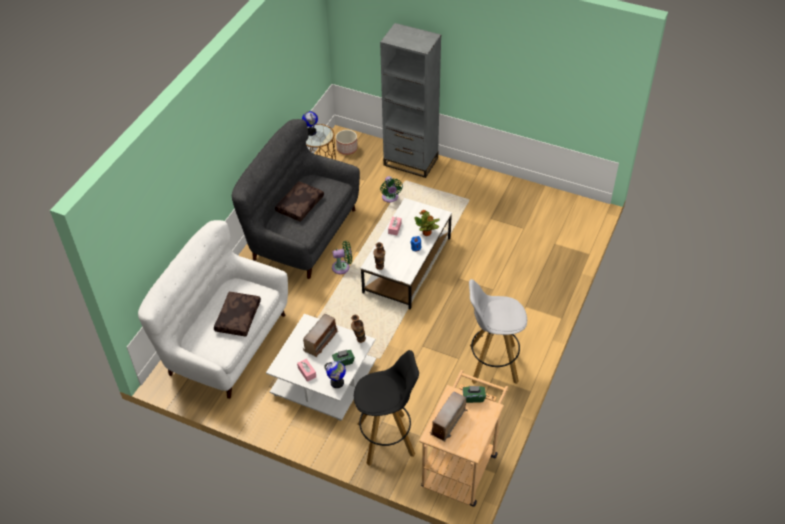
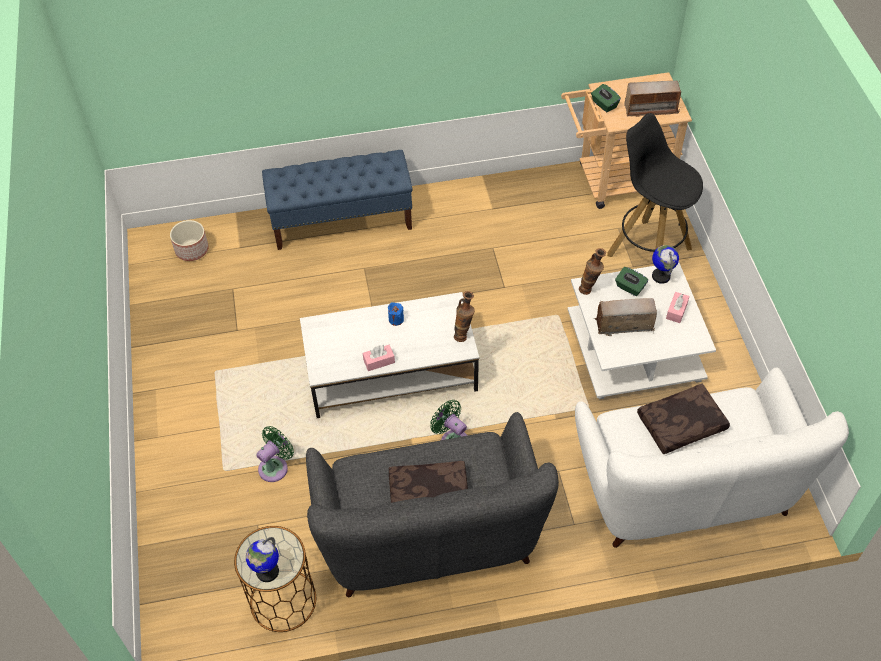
camera: 125 degrees left, 5 degrees up
planter [336,130,358,155] -> planter moved to [170,220,209,261]
grey bookcase [380,23,441,178] -> none
potted plant [414,210,440,236] -> none
white stool [469,279,527,384] -> none
none -> blue bench [262,150,413,250]

